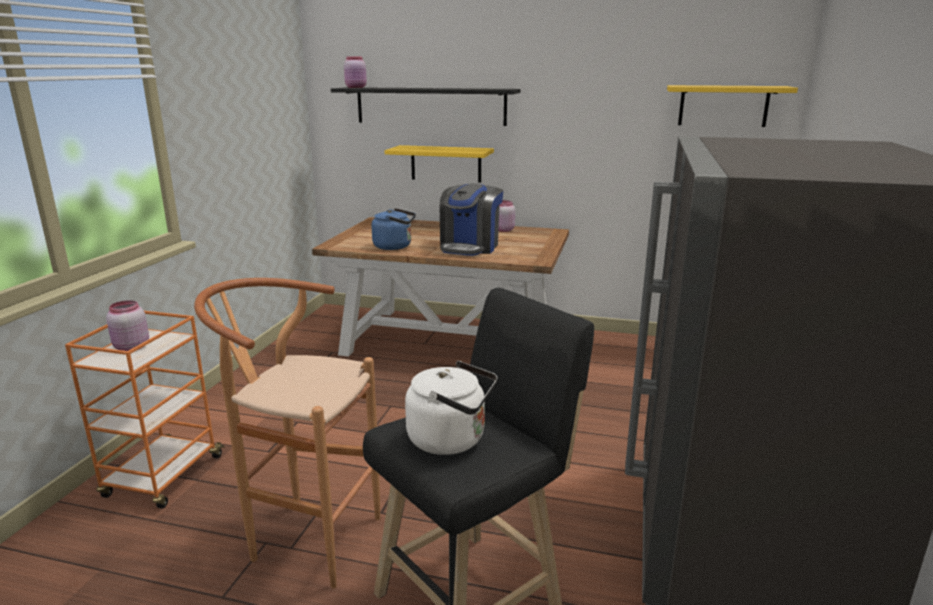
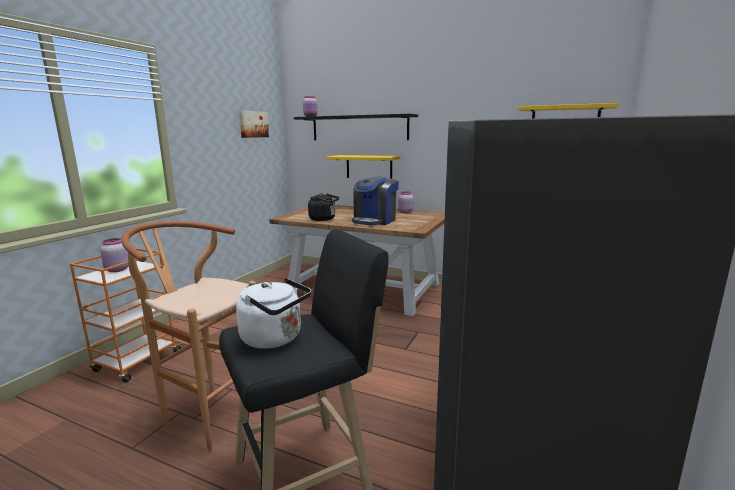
camera: 10 degrees right, 5 degrees down
blue kettle [371,208,416,250] -> black kettle [308,193,339,221]
none -> picture [239,111,269,138]

